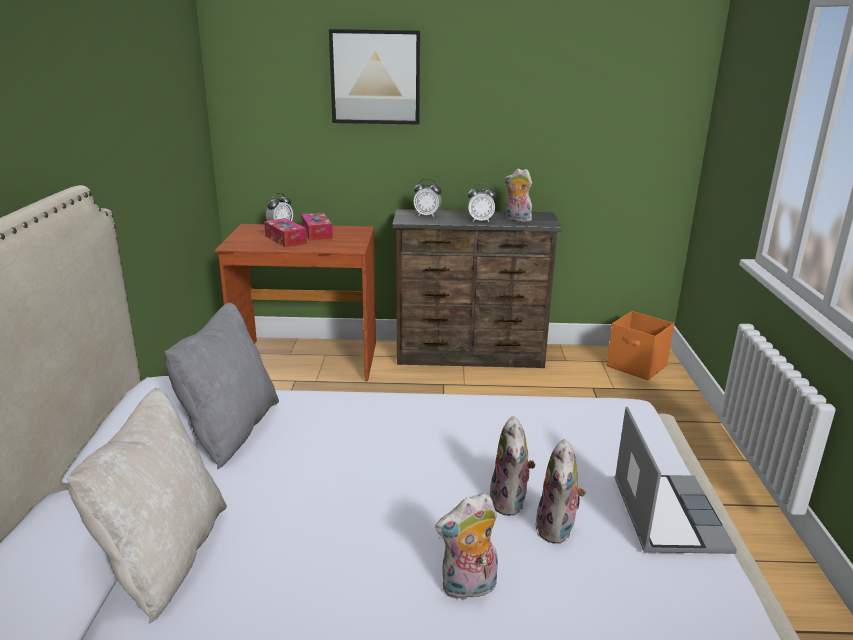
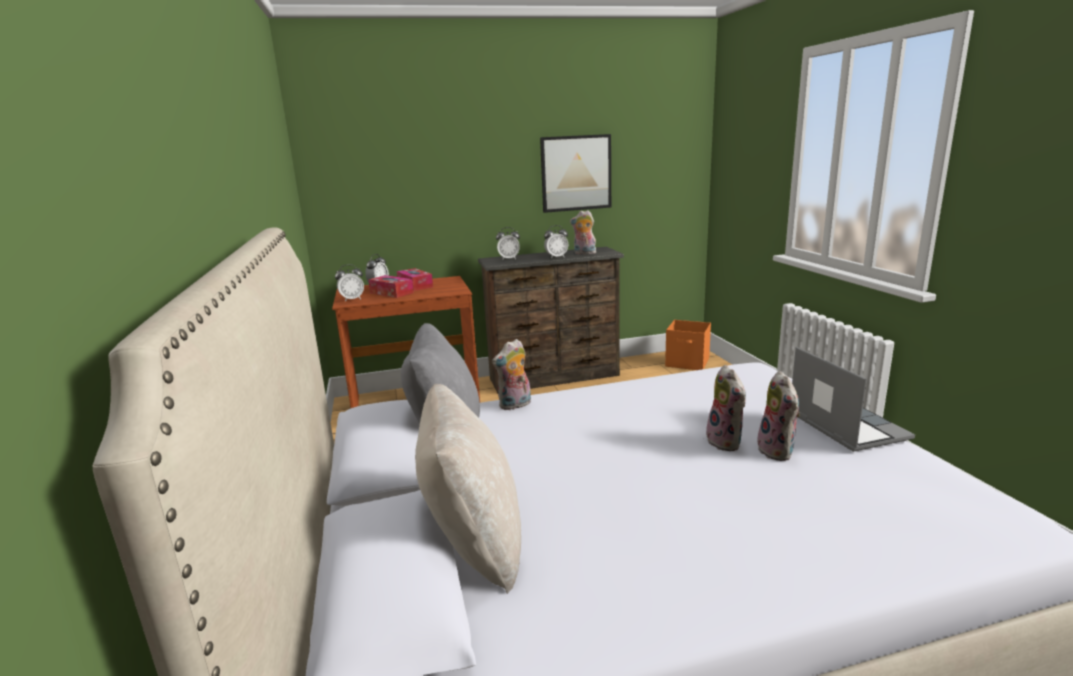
camera: 15 degrees left, 5 degrees down
picture [329,29,420,125] -> picture moved to [540,134,611,213]
plush toy [435,493,498,601] -> plush toy moved to [492,339,531,411]
none -> alarm clock [335,264,364,302]

